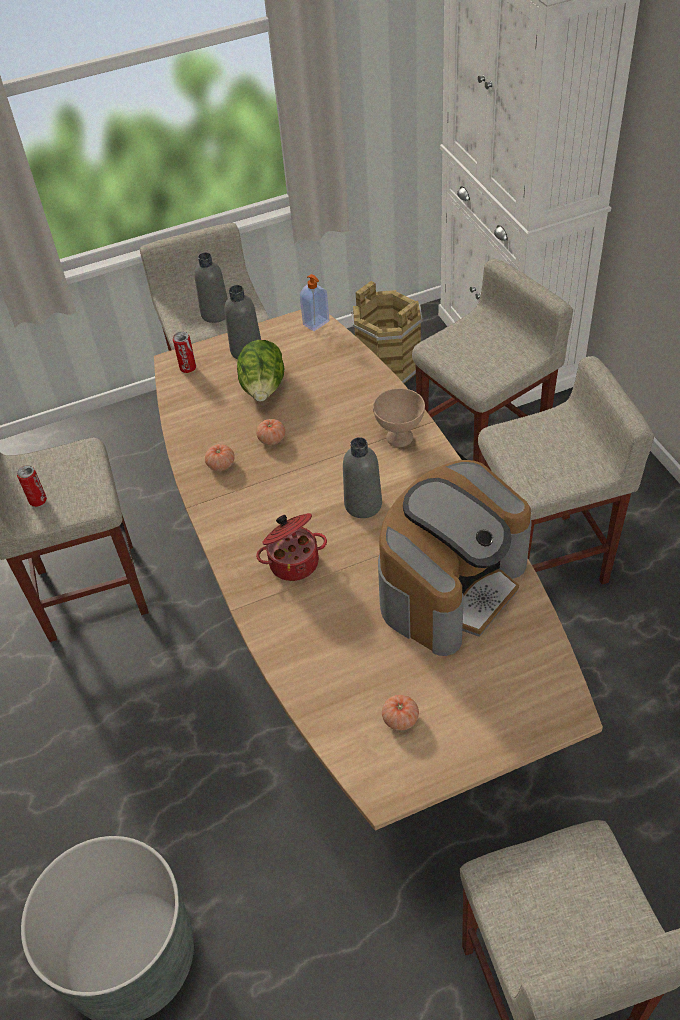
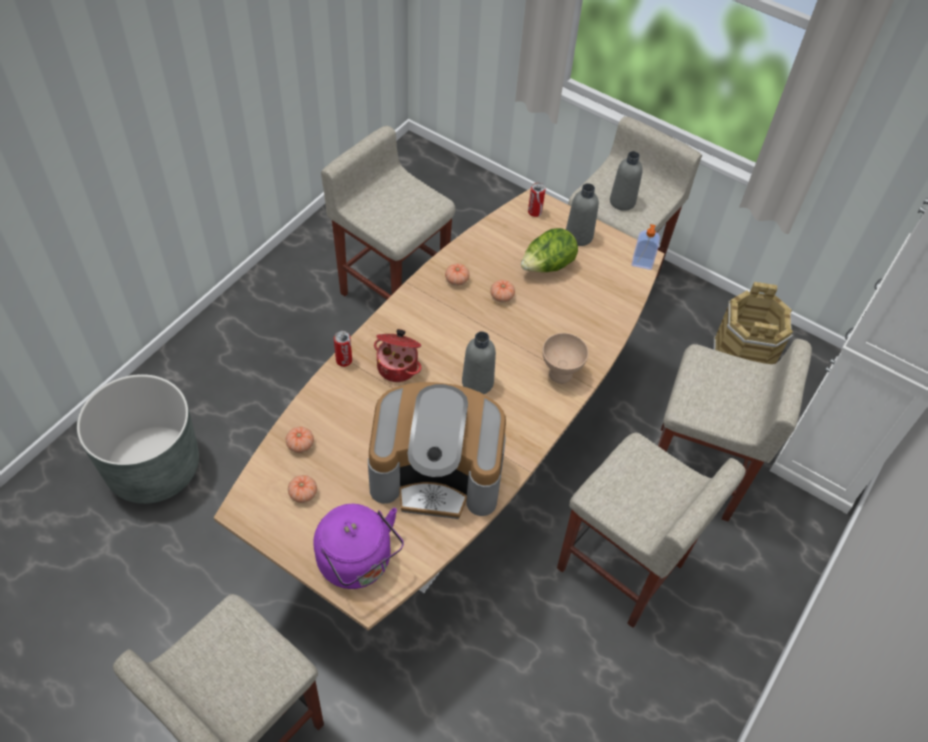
camera: 50 degrees right, 5 degrees up
can [17,465,47,507] -> can moved to [334,331,352,367]
none -> tomato [286,426,314,453]
none -> purple kettle [314,504,404,589]

